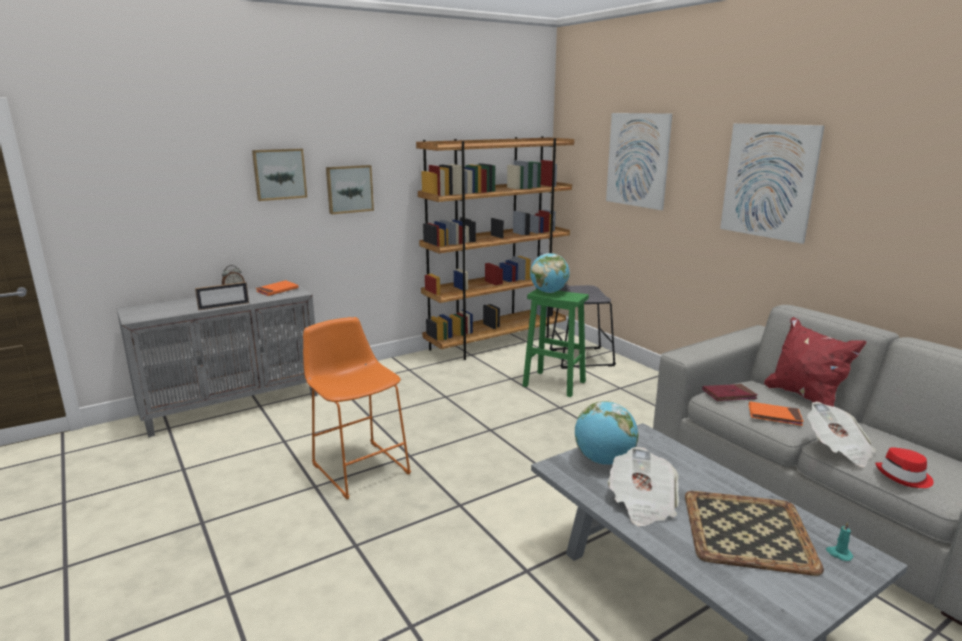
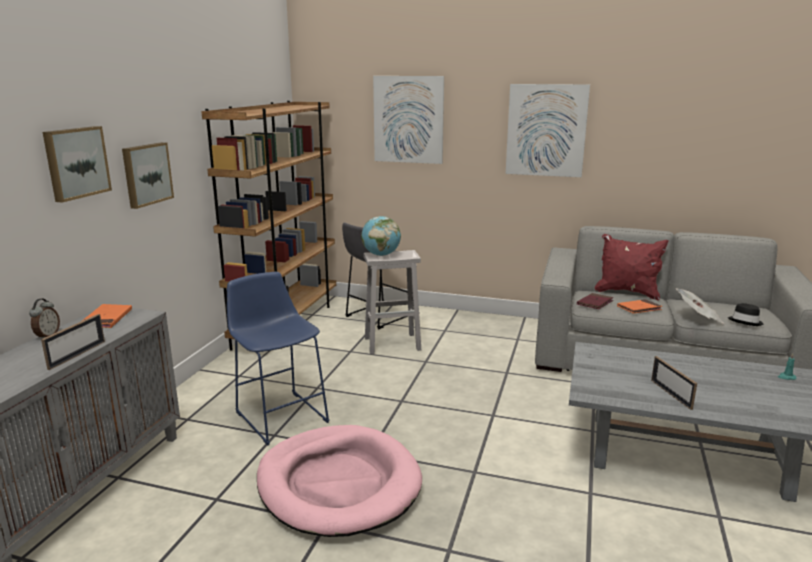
camera: 40 degrees left, 0 degrees up
orange stool [303,317,411,499] -> pink dog bed [257,425,422,537]
green stool [523,288,589,397] -> white stool [364,250,421,355]
globe [575,401,638,465] -> none
newspaper [608,447,679,526] -> picture frame [651,356,697,410]
tray [685,491,824,576] -> none
red hat [875,447,934,488] -> black hat [728,303,763,326]
none -> blue stool [227,272,330,446]

